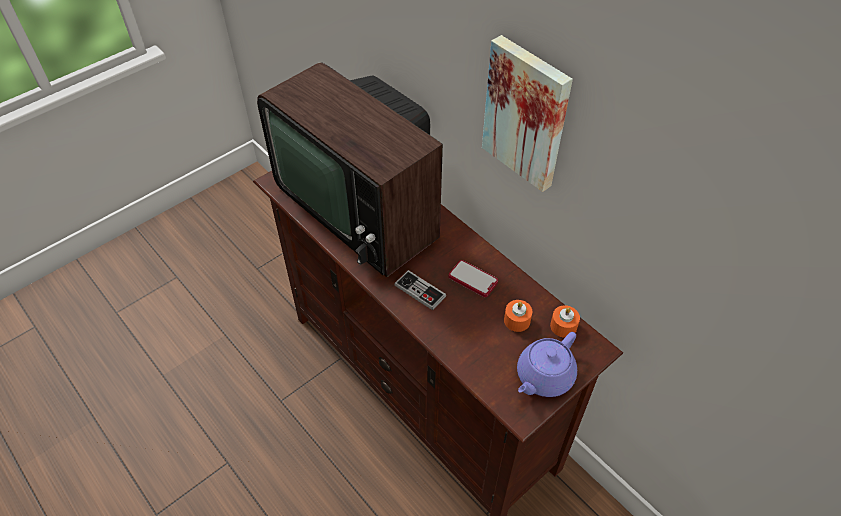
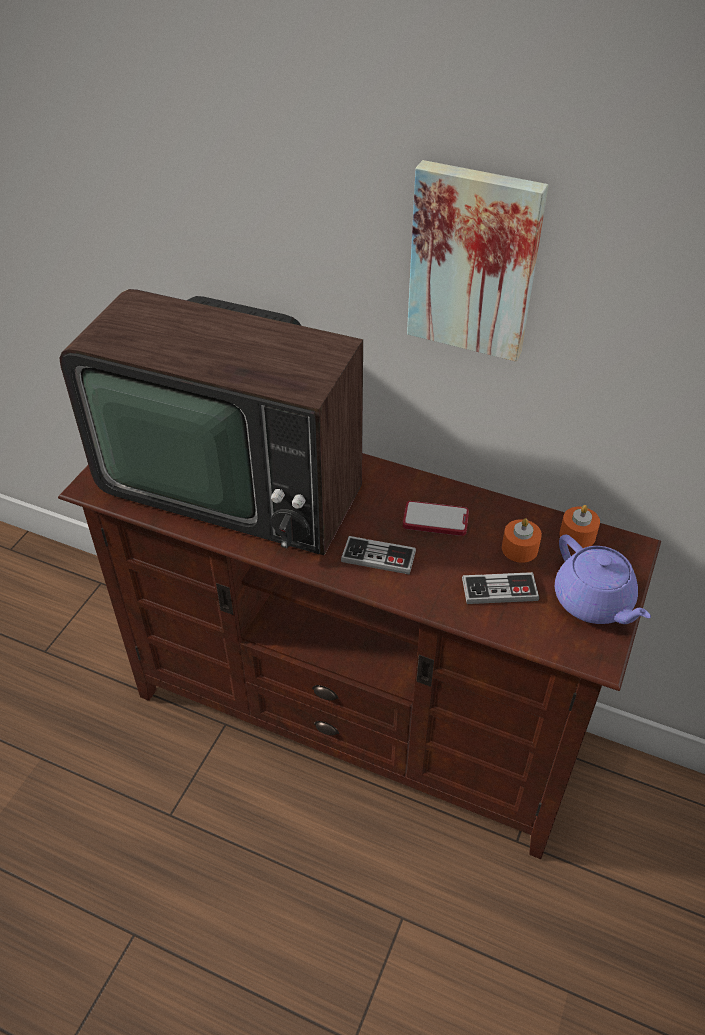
camera: 25 degrees left, 5 degrees down
purple teapot [517,332,577,397] -> purple teapot turned 45 degrees counterclockwise [555,535,651,624]
none -> game controller [462,572,539,604]

